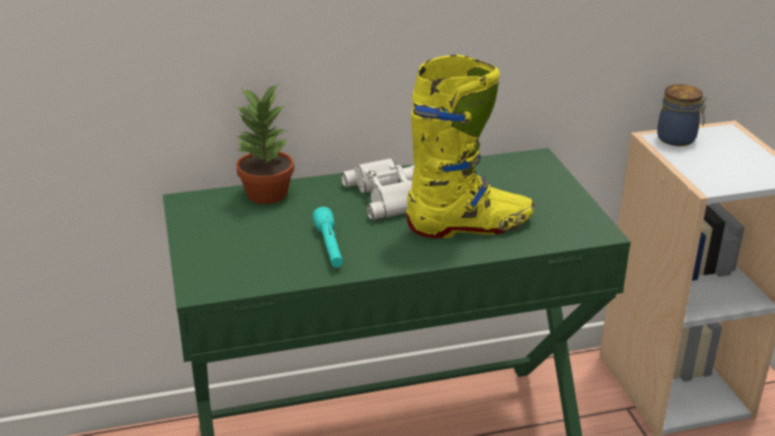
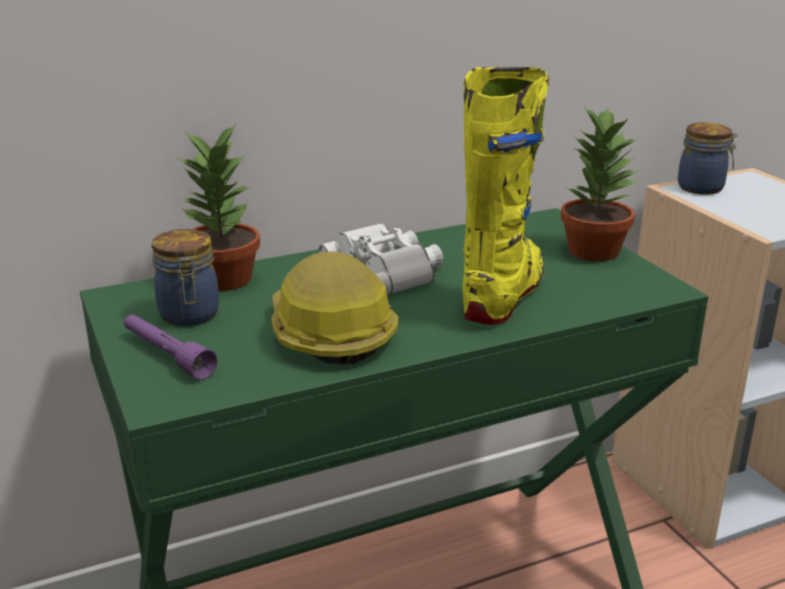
camera: 10 degrees left, 5 degrees down
turquoise flashlight [312,207,343,267] -> hard hat [271,252,399,365]
yellow boot [406,55,534,238] -> yellow boot turned 45 degrees counterclockwise [462,67,549,325]
none -> purple flashlight [124,314,217,380]
none -> jar [152,229,219,326]
none -> potted plant [561,106,639,261]

